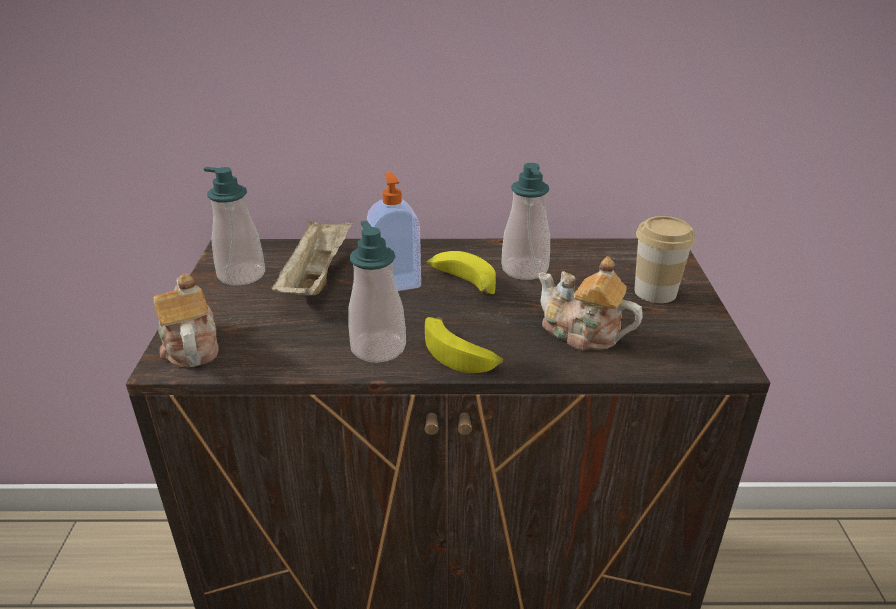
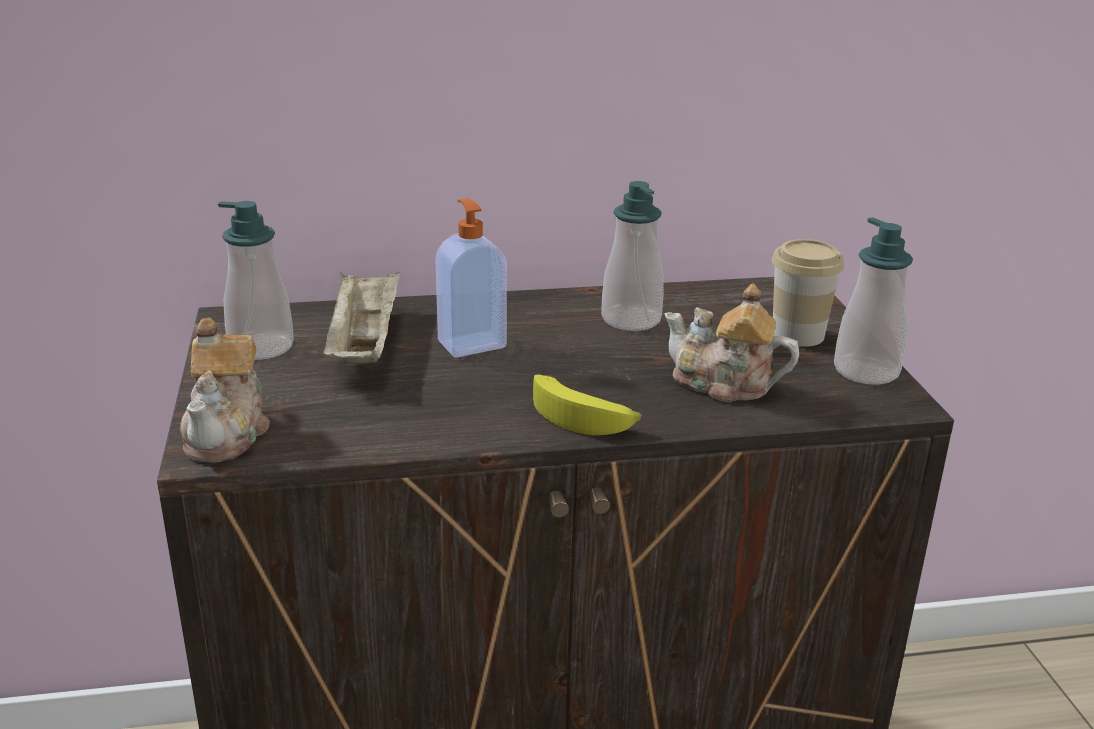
camera: 10 degrees left, 5 degrees down
teapot [153,274,219,367] -> teapot turned 150 degrees counterclockwise [180,318,270,462]
soap dispenser [348,221,406,363] -> soap dispenser moved to [834,217,913,385]
banana [427,251,496,294] -> none

